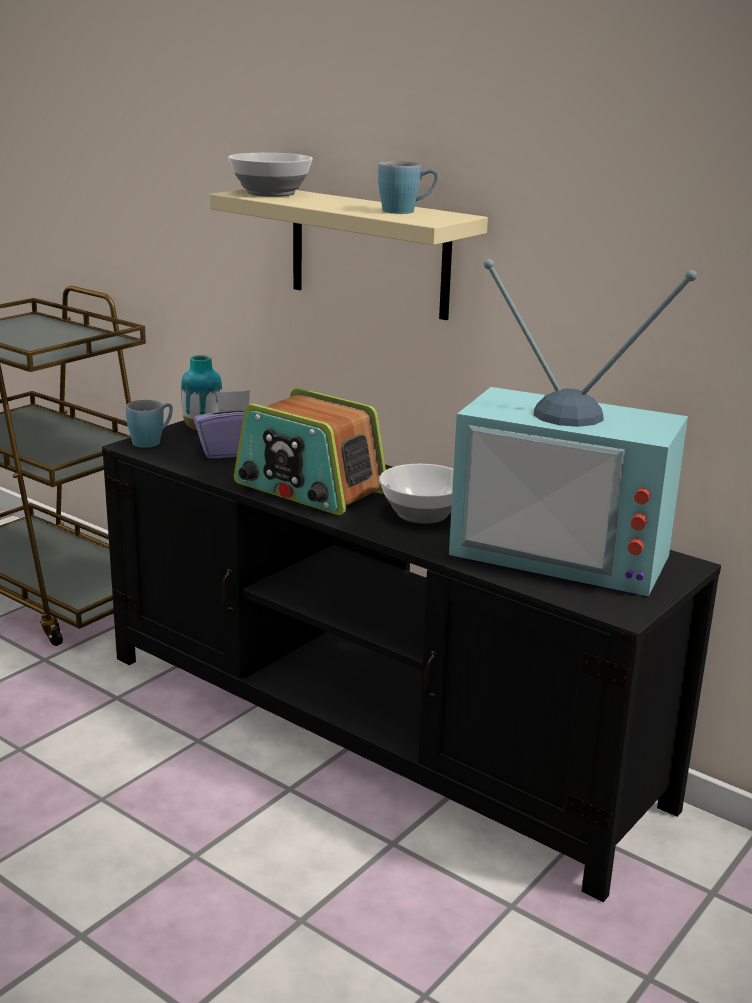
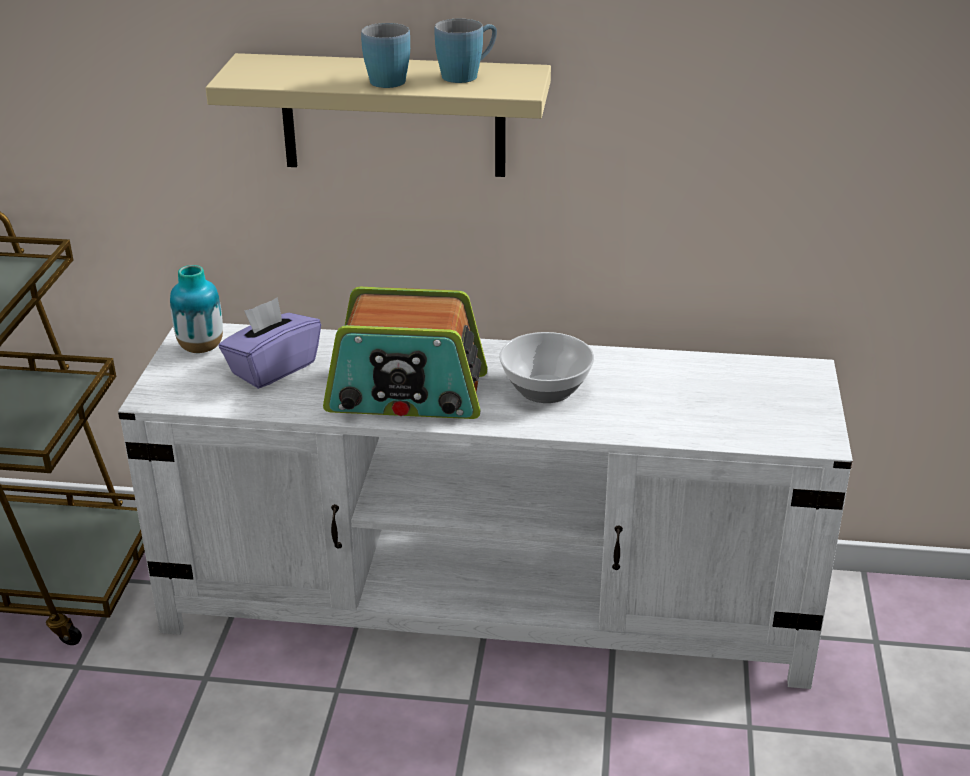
camera: 30 degrees left, 10 degrees up
black tv stand [102,420,721,902] -> white tv stand [118,323,853,689]
blue mug [126,400,173,448] -> blue mug moved to [361,23,410,88]
bowl [228,153,313,197] -> none
television [449,259,697,597] -> none

